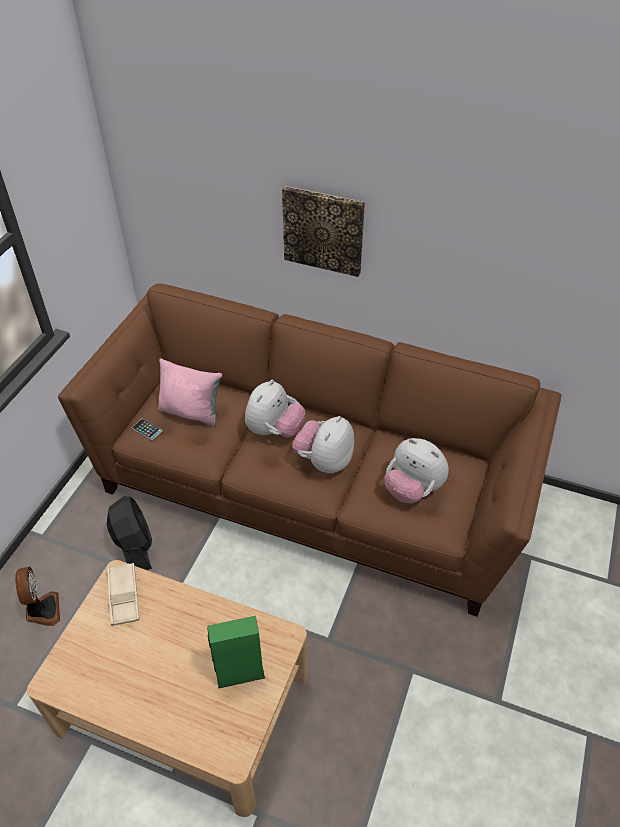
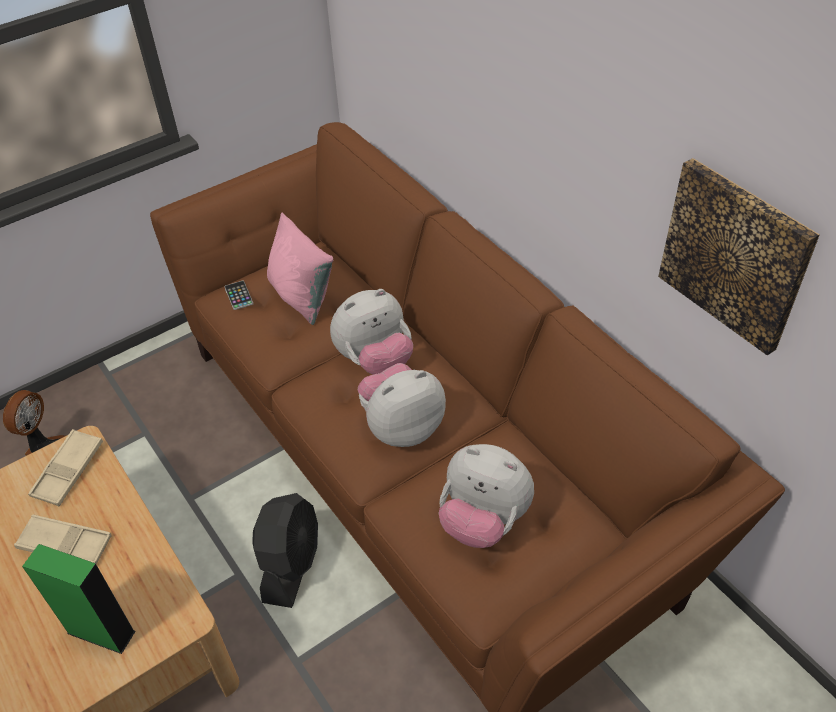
camera: 35 degrees right, 0 degrees up
black fan [106,496,152,570] -> black fan moved to [252,493,318,608]
picture [282,186,365,277] -> picture moved to [658,158,820,355]
plush toy [385,438,449,503] -> plush toy turned 45 degrees counterclockwise [439,444,534,548]
none -> beige tray [14,514,112,565]

